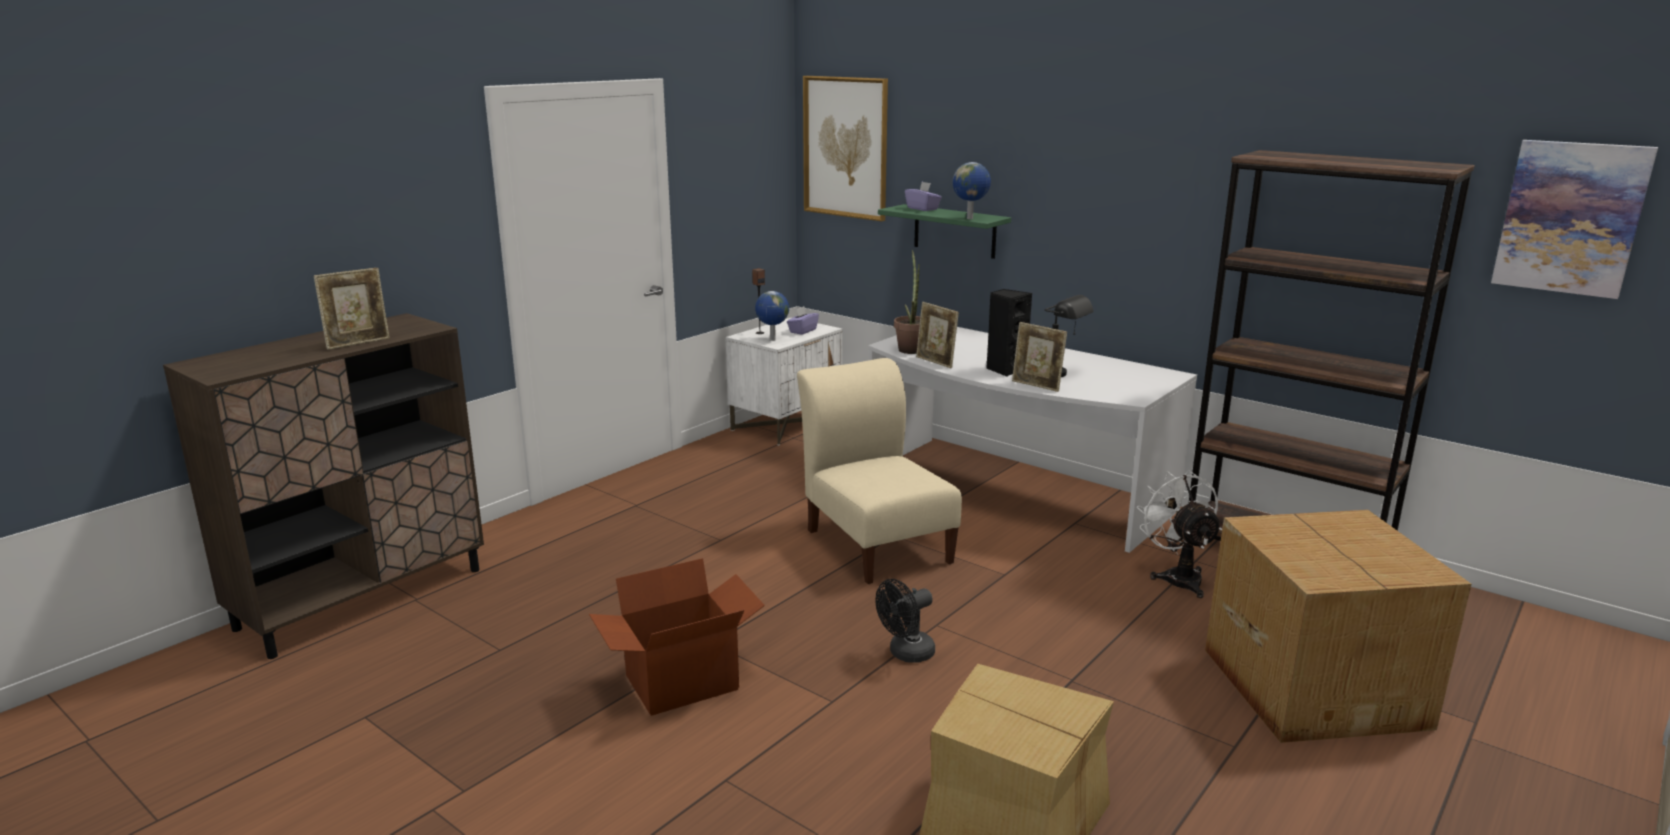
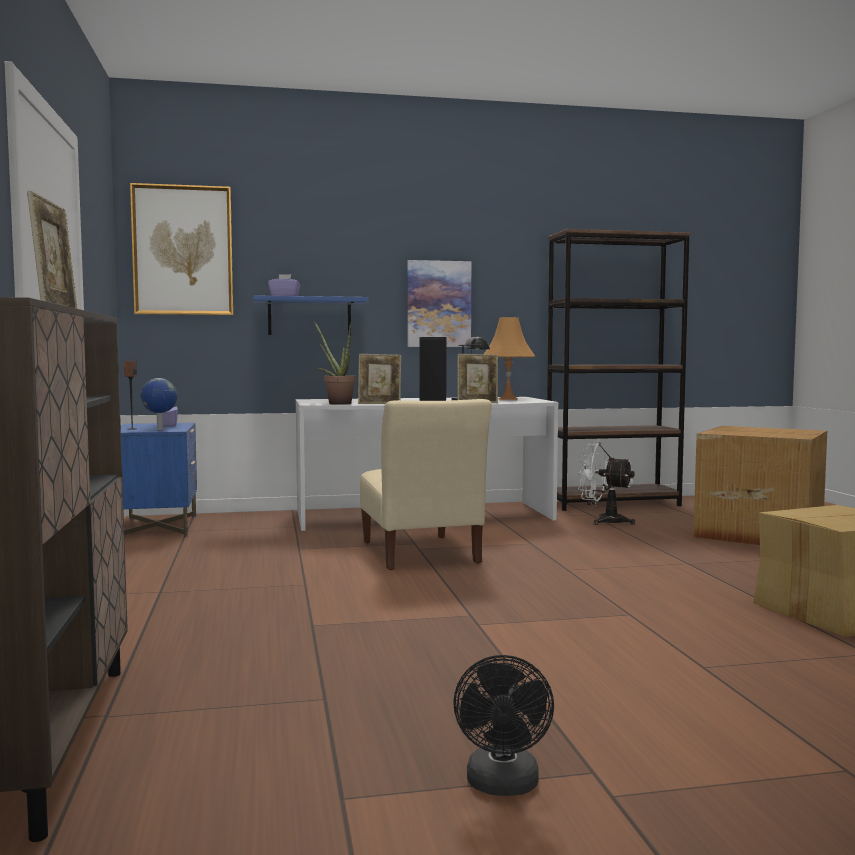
camera: 50 degrees left, 15 degrees down
cardboard box [589,558,765,716] -> none
white nightstand [725,317,843,445] -> blue nightstand [121,423,197,537]
beige chair [797,358,962,584] -> beige chair turned 120 degrees counterclockwise [360,399,492,570]
black fan [875,579,935,663] -> black fan moved to [453,655,554,796]
green shelf [878,204,1011,259] -> blue shelf [253,295,369,335]
globe [952,162,991,219] -> none
picture [1491,140,1658,299] -> picture moved to [407,260,471,347]
none -> orange table lamp [484,317,535,400]

